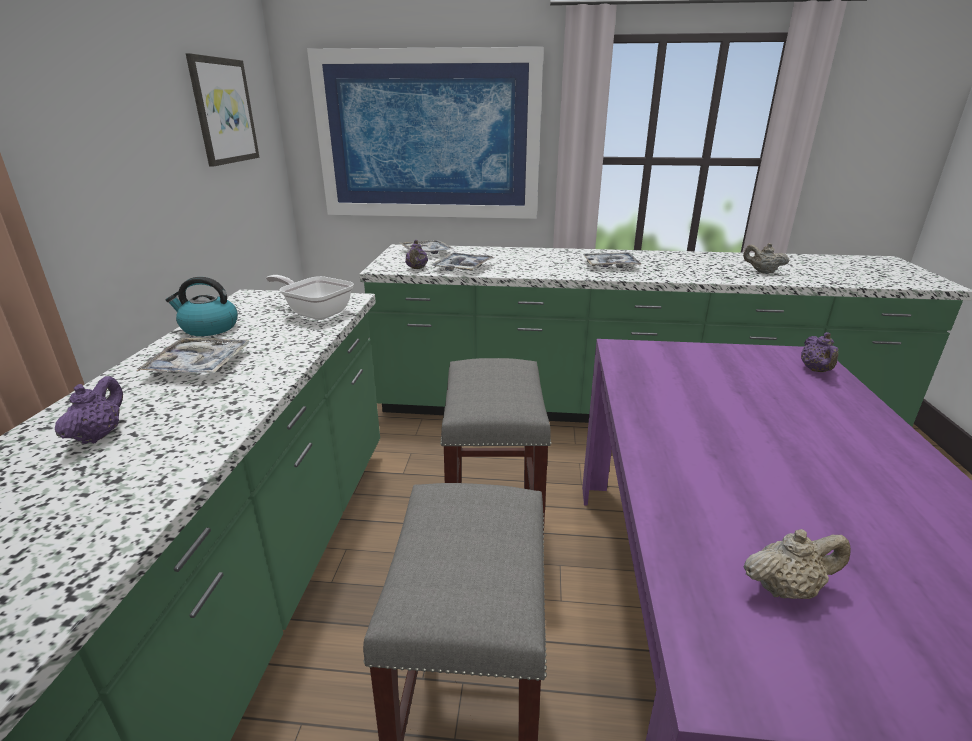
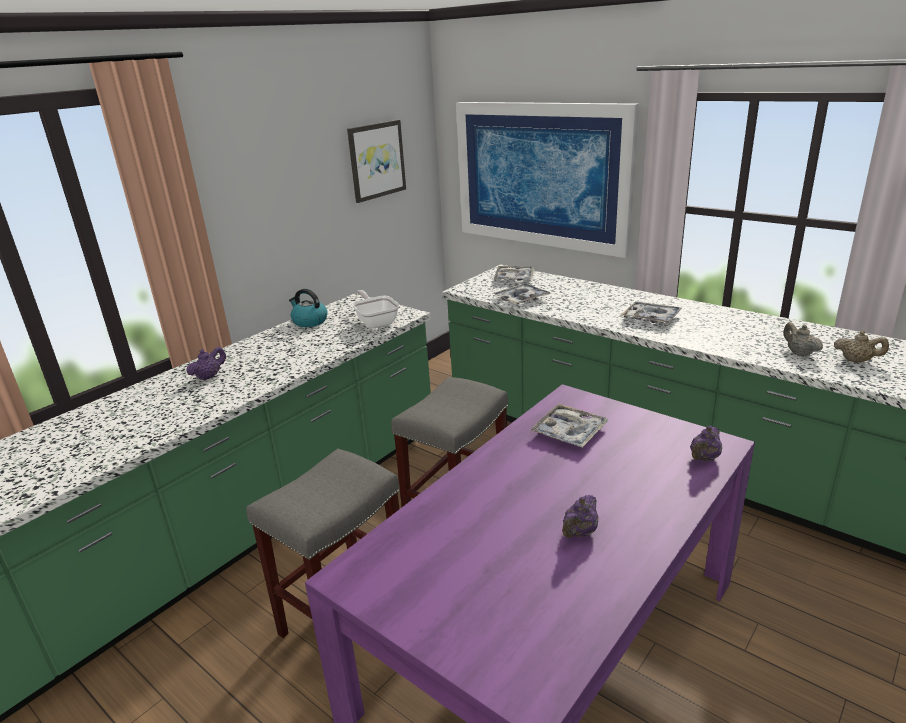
camera: 35 degrees right, 0 degrees up
tray [137,338,250,373] -> tray moved to [529,404,608,448]
purple teapot [405,240,428,269] -> purple teapot moved to [562,495,598,538]
beige teapot [743,529,851,599] -> beige teapot moved to [834,331,889,362]

